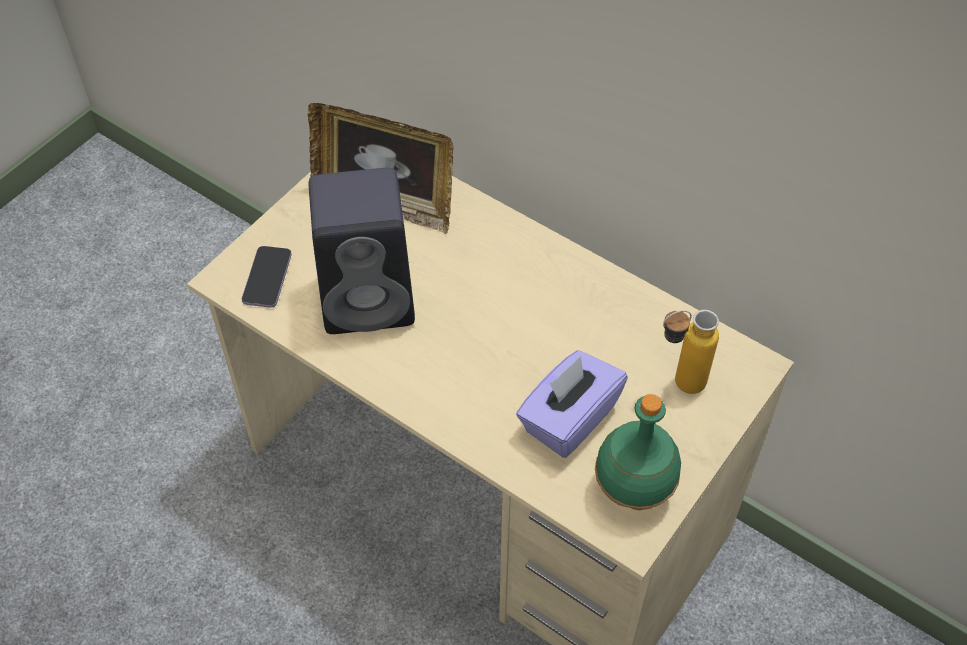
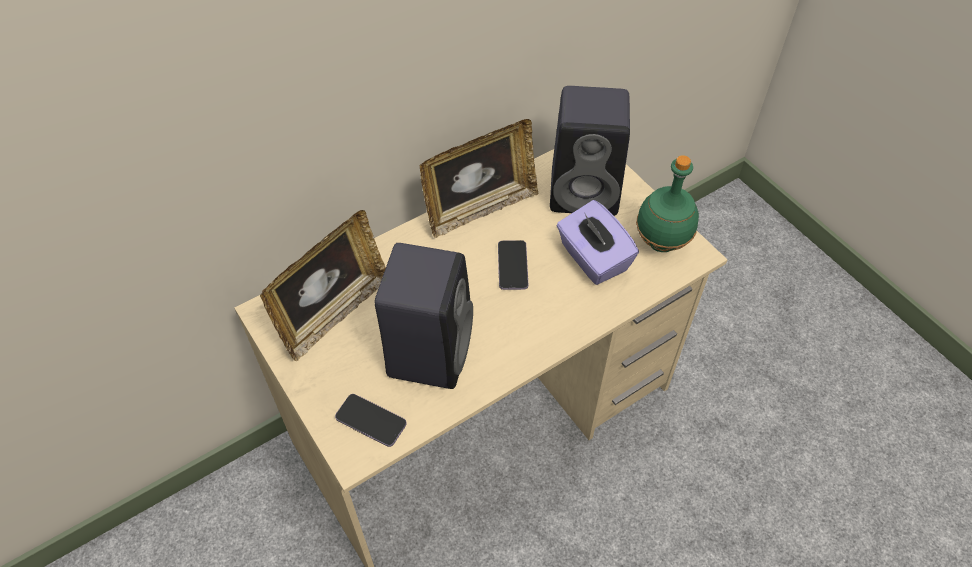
camera: 70 degrees left, 0 degrees up
bottle [663,310,719,394] -> black speaker [550,86,630,216]
none -> picture frame [419,119,539,238]
none -> phone [498,240,528,290]

